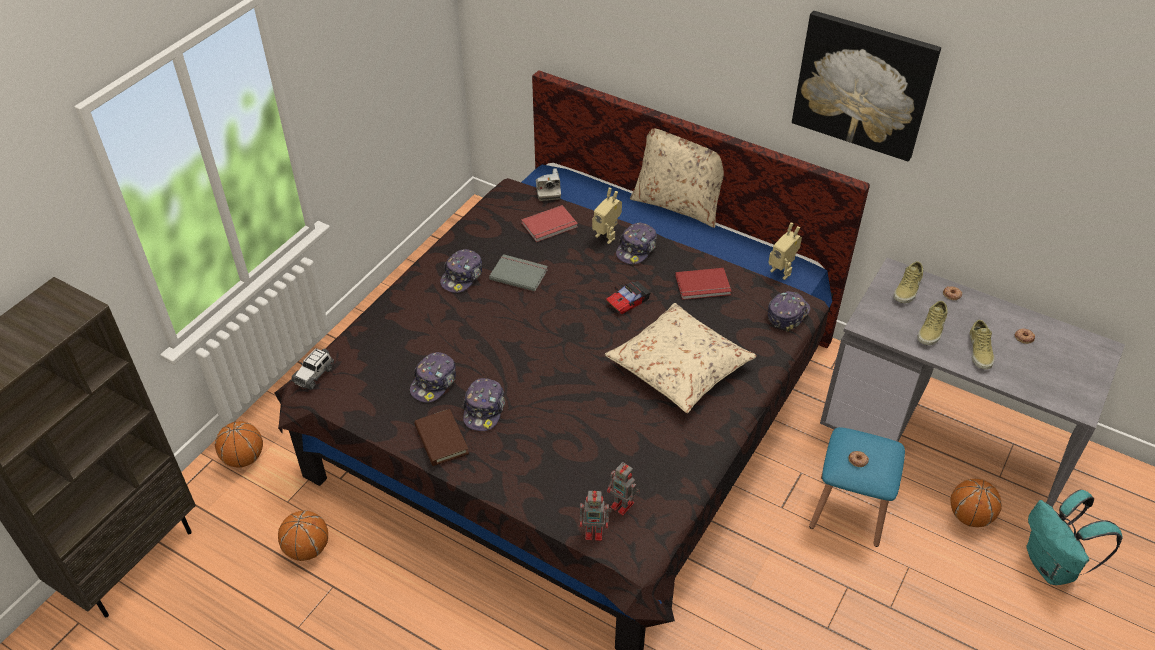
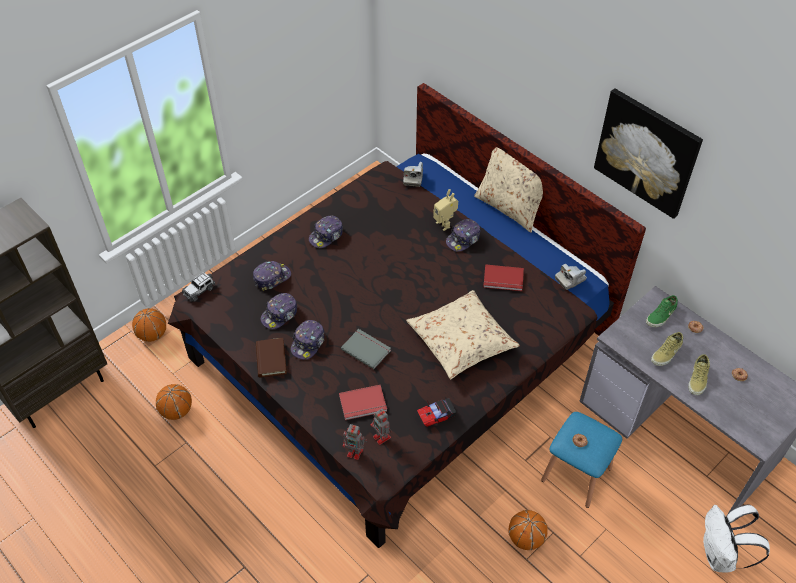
camera: 15 degrees right, 5 degrees up
grey book [489,254,548,292] -> grey book moved to [341,329,391,370]
red book [521,205,578,242] -> red book moved to [339,385,387,420]
toy car [606,281,651,314] -> toy car moved to [417,398,456,427]
toy robot [768,222,802,280] -> camera [555,264,587,290]
cap [768,291,810,332] -> cap moved to [253,261,291,291]
beige shoe [894,261,923,303] -> green shoe [646,295,678,327]
basketball [951,479,1002,527] -> basketball moved to [509,510,548,550]
turquoise backpack [1027,489,1123,585] -> white backpack [703,504,770,572]

